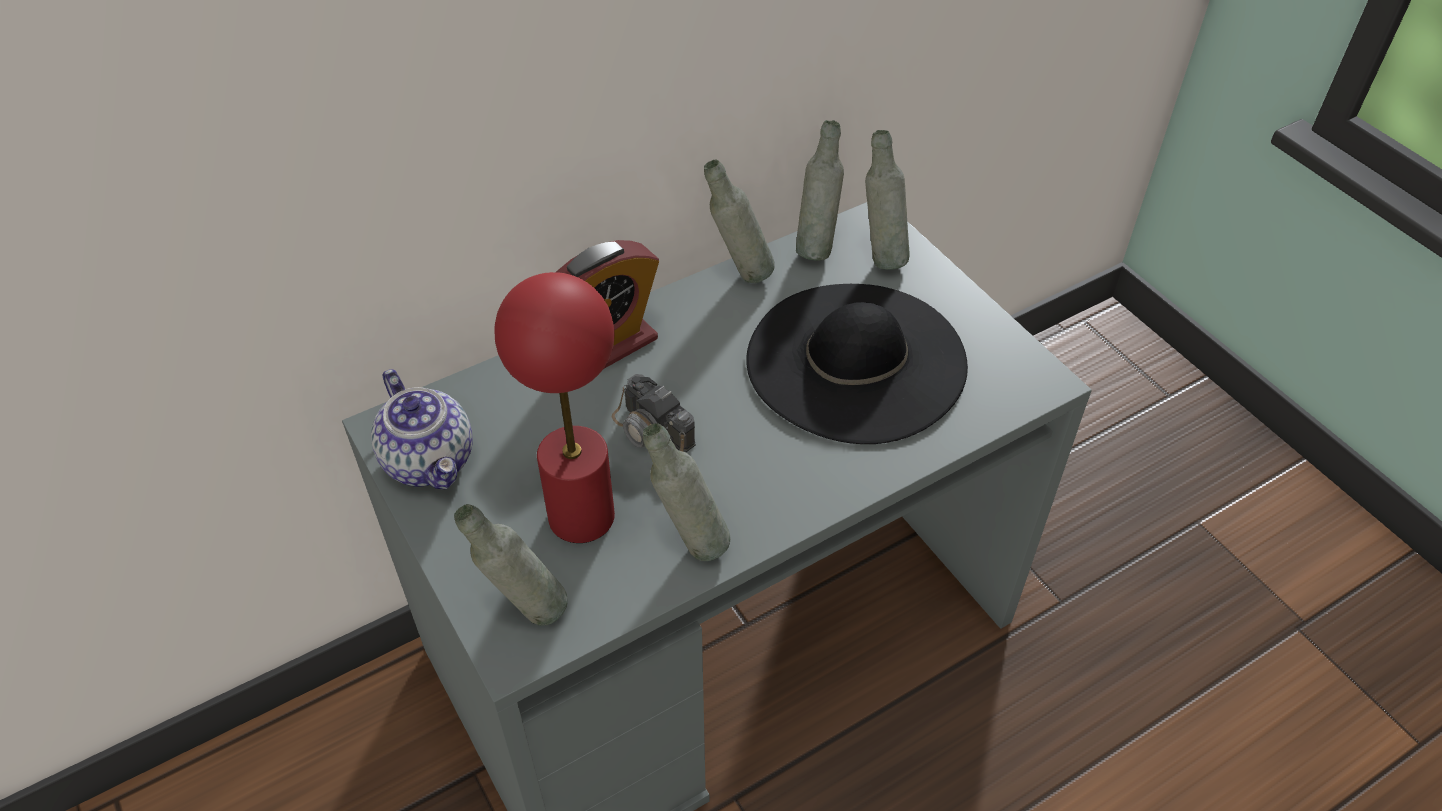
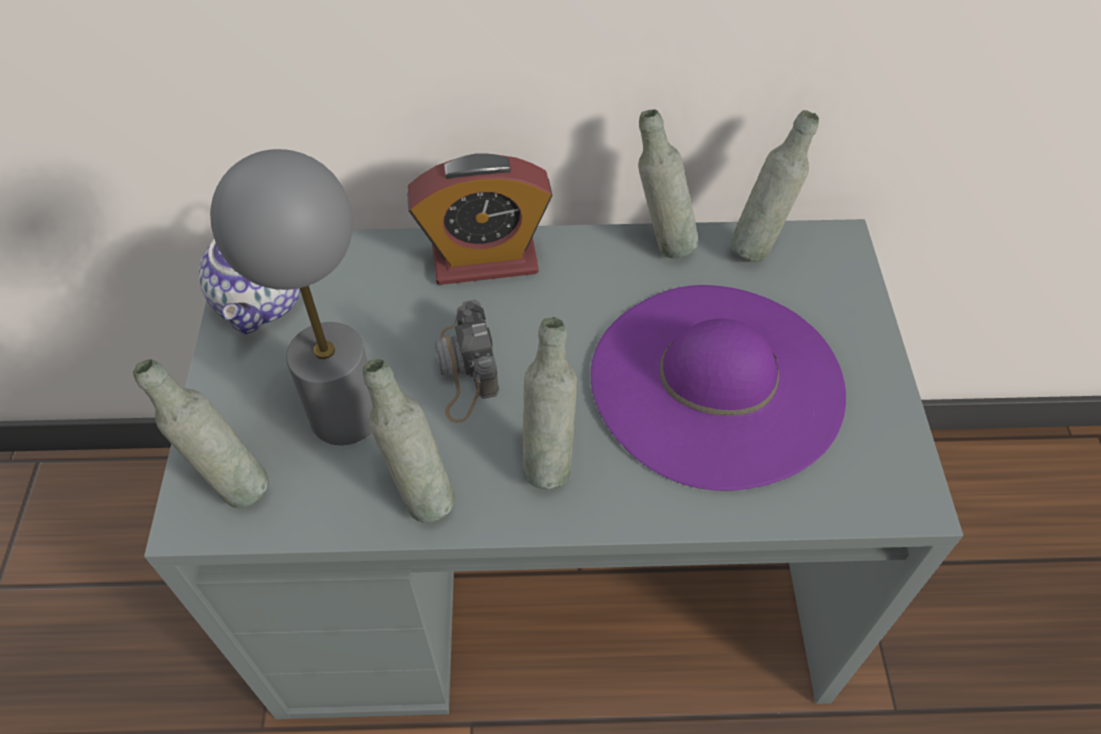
camera: 30 degrees right, 5 degrees up
red table lamp [494,272,615,543] -> grey table lamp [210,149,372,445]
black hat [746,284,968,444] -> purple hat [591,285,846,491]
grey bottle [865,130,910,270] -> grey bottle moved to [523,317,577,489]

